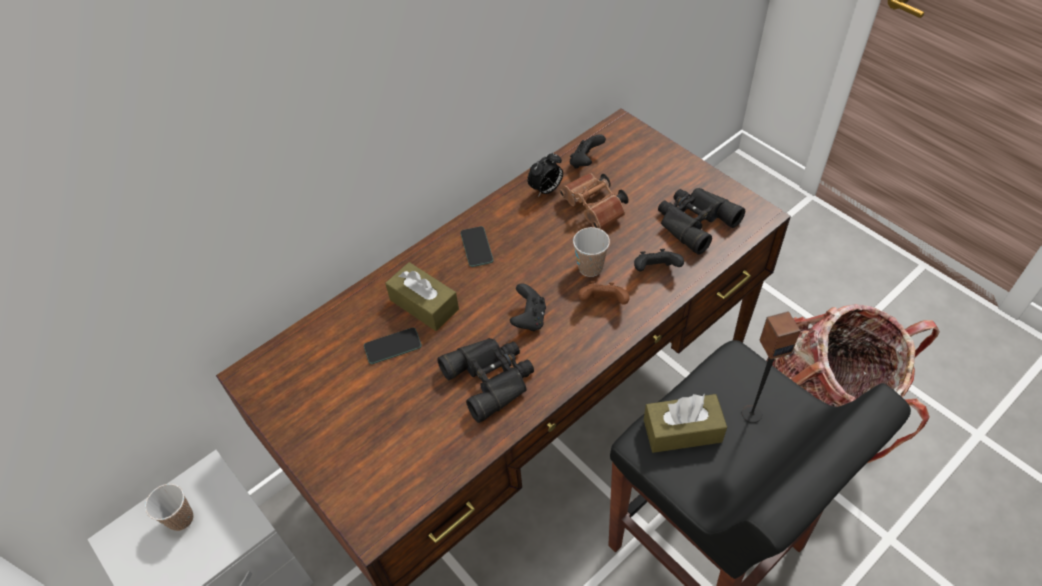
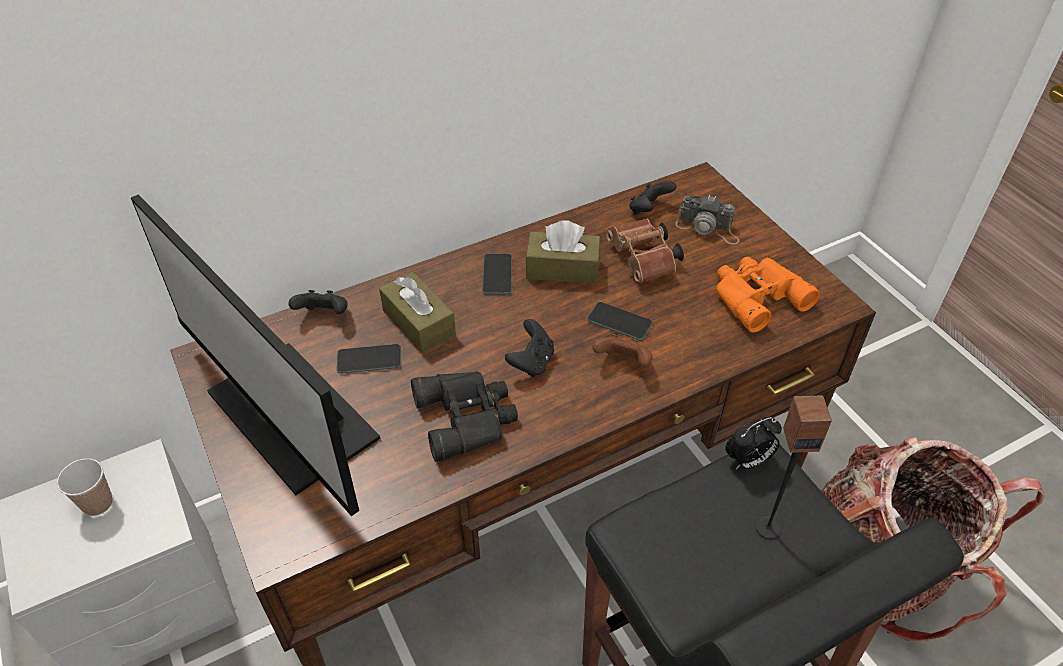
camera: 10 degrees right, 5 degrees down
alarm clock [527,152,563,197] -> alarm clock moved to [725,417,782,470]
cup [573,227,610,277] -> phone [587,302,653,340]
black game controller [634,249,684,271] -> black game controller moved to [289,290,348,314]
brown tissue box [644,394,727,453] -> brown tissue box moved to [525,220,600,284]
black binoculars [658,188,745,254] -> orange binoculars [715,257,820,333]
none -> monitor [131,194,380,516]
none -> camera [675,195,739,245]

